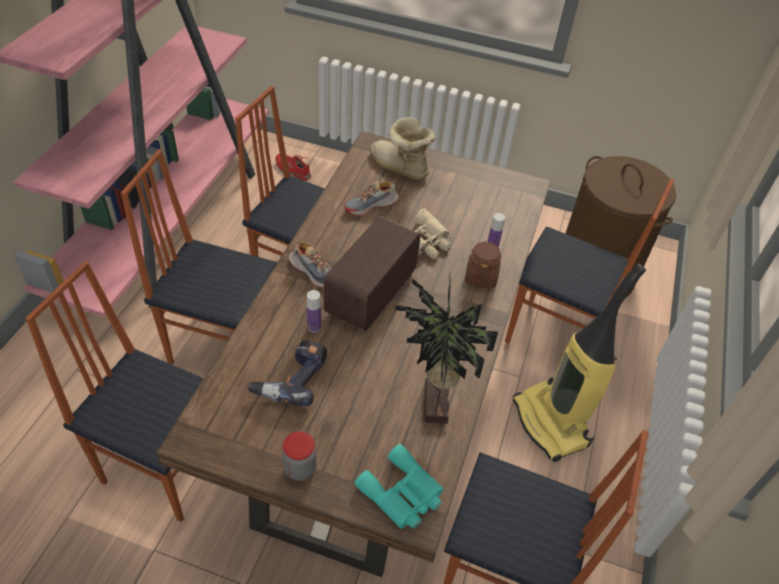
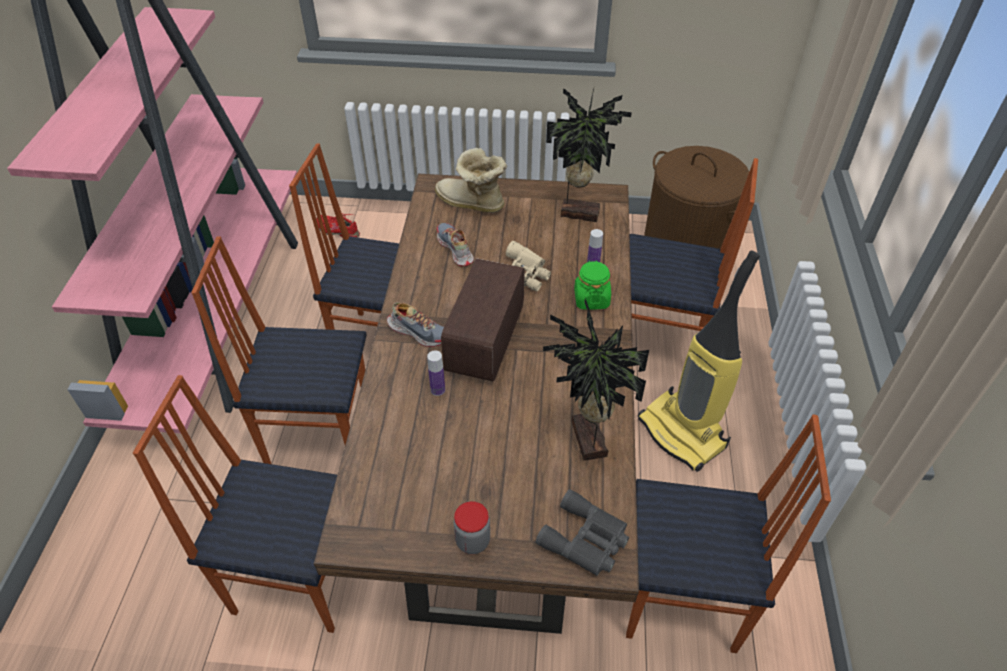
camera: 10 degrees left, 0 degrees up
power drill [247,340,327,406] -> none
shoe [344,180,399,216] -> shoe turned 105 degrees clockwise [437,223,474,266]
turquoise binoculars [354,444,444,529] -> grey binoculars [535,489,629,576]
brown jar [465,241,501,289] -> green jar [574,260,611,310]
none -> potted plant [546,88,632,222]

